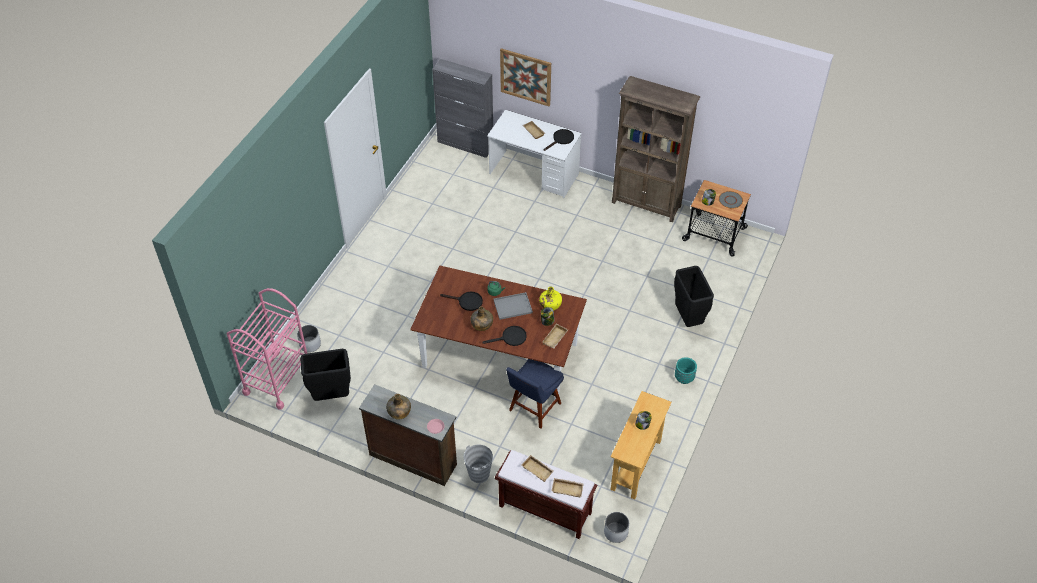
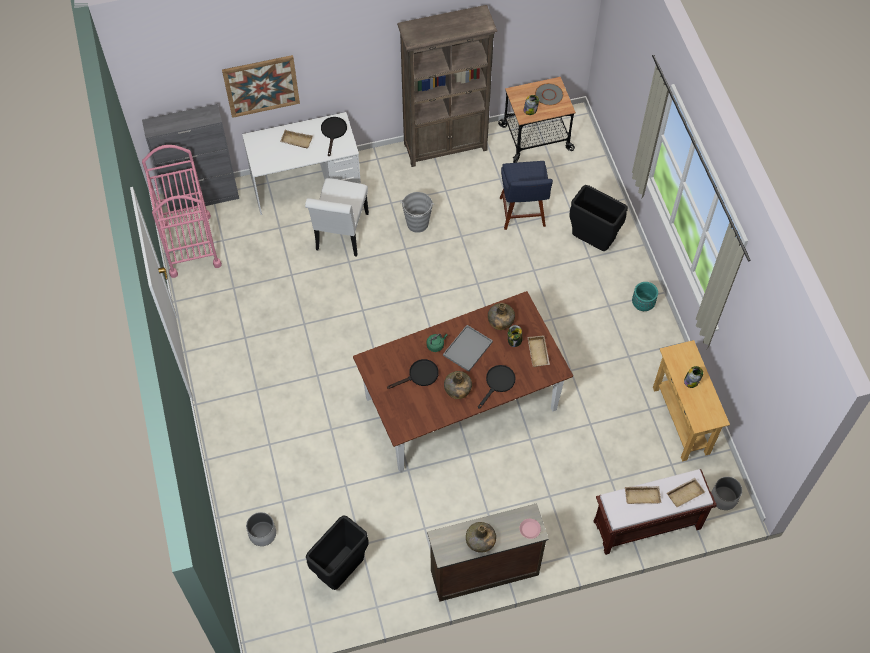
camera: 40 degrees left, 10 degrees up
pink cart [227,288,307,410] -> pink cart moved to [142,145,222,278]
grey bucket [464,444,493,483] -> grey bucket moved to [401,192,434,233]
blue chair [506,359,564,429] -> blue chair moved to [500,161,553,230]
yellow bottle [539,286,562,311] -> green bottle [488,303,515,330]
none -> white chair [305,178,369,257]

